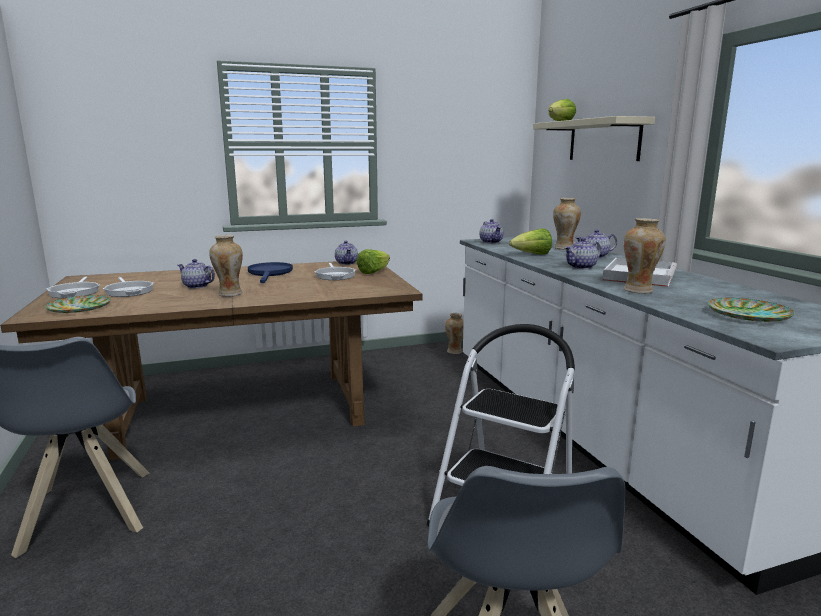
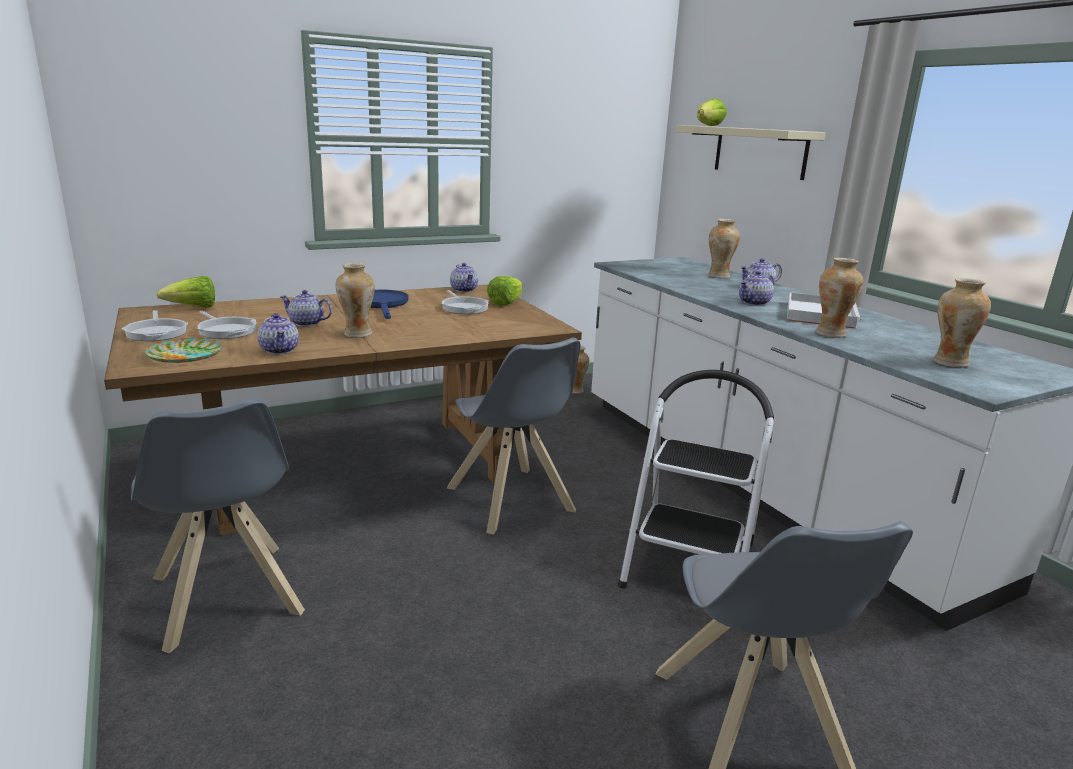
camera: 10 degrees left, 5 degrees up
teapot [479,219,503,243] -> teapot moved to [258,313,299,354]
lettuce [509,228,552,255] -> lettuce moved to [156,276,215,308]
plate [708,298,795,322] -> vase [933,278,991,368]
none -> grey chair [446,338,580,535]

